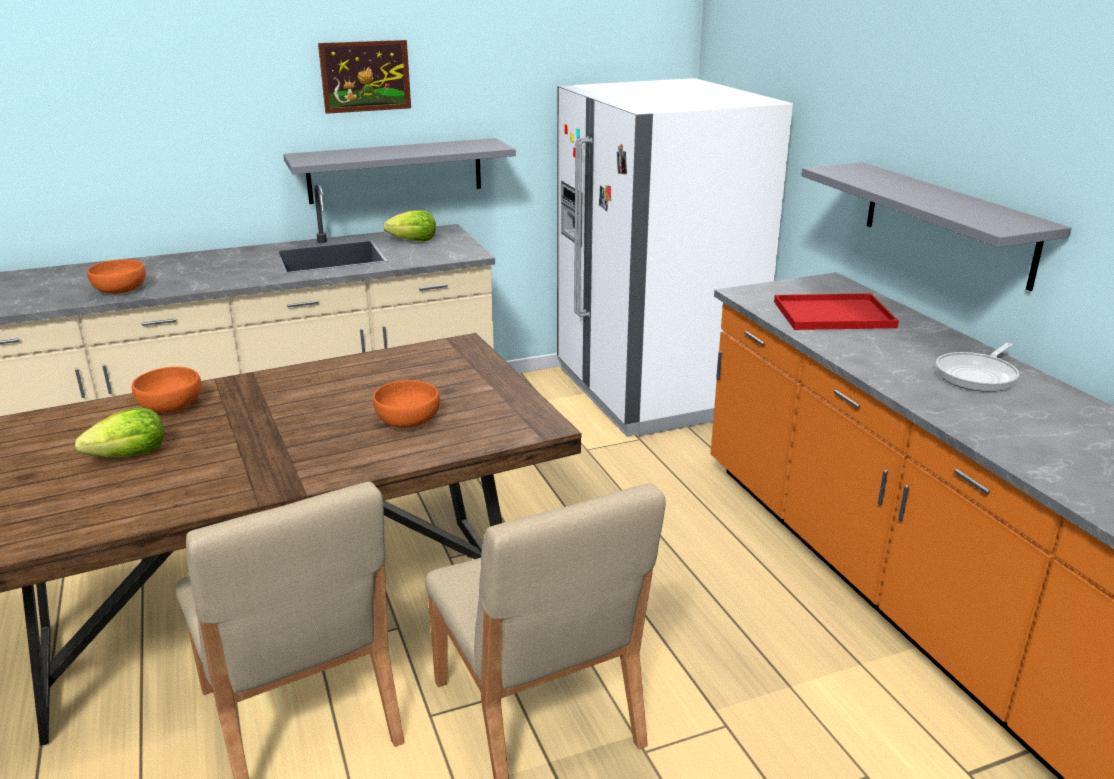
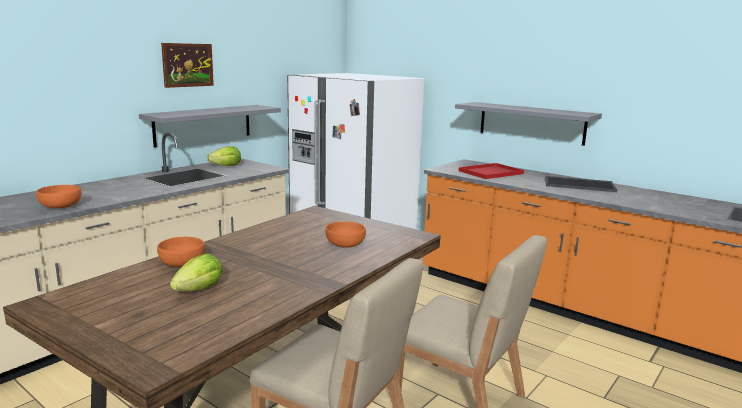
camera: 30 degrees left, 10 degrees down
frying pan [936,343,1019,392] -> tray [545,176,617,192]

